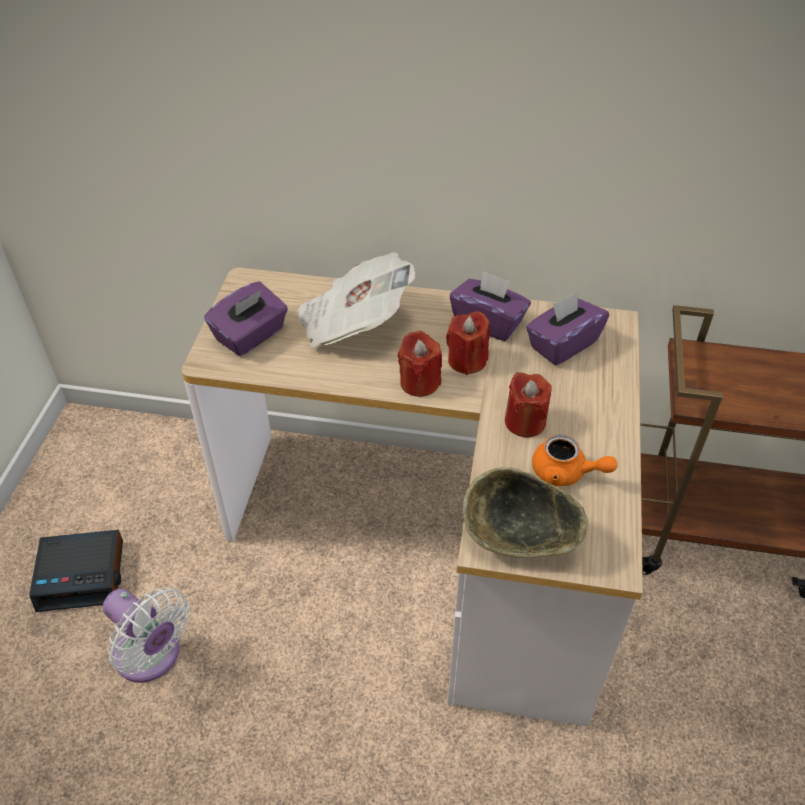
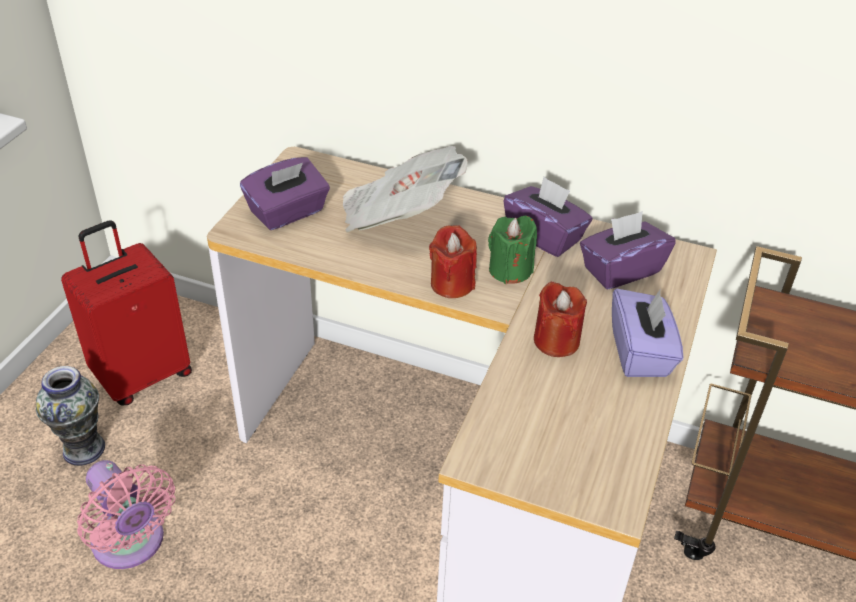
camera: 10 degrees right, 5 degrees down
alarm clock [29,530,123,612] -> vase [36,366,105,466]
white fan [103,587,190,683] -> pink fan [77,460,175,569]
red candle [446,311,490,375] -> green candle [488,216,537,284]
bowl [462,467,588,558] -> none
orange teapot [532,434,617,487] -> none
none -> red suitcase [61,220,192,405]
none -> purple tissue box [612,289,683,377]

